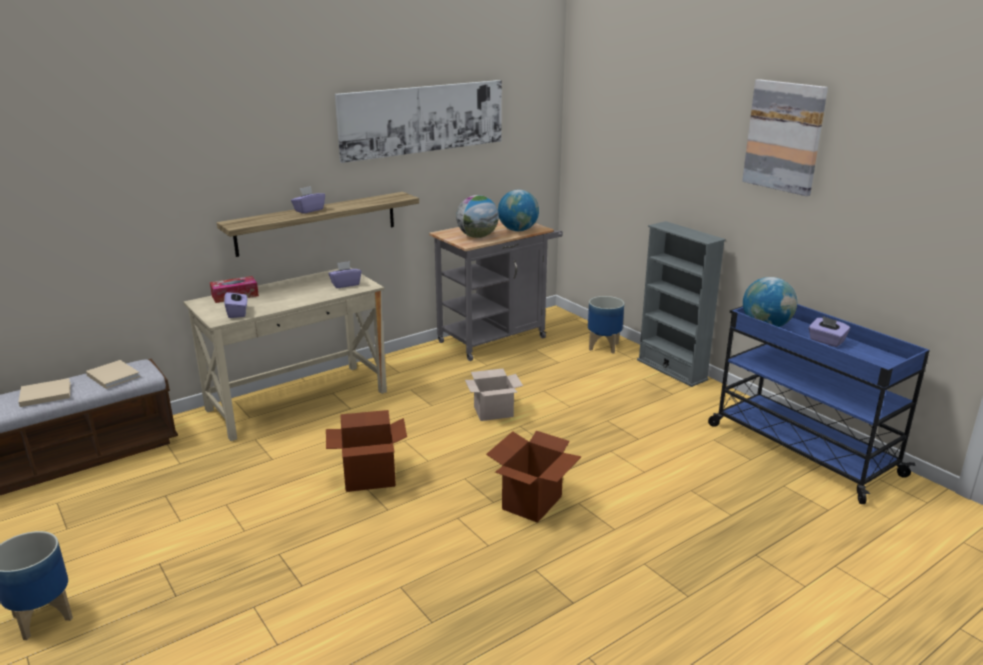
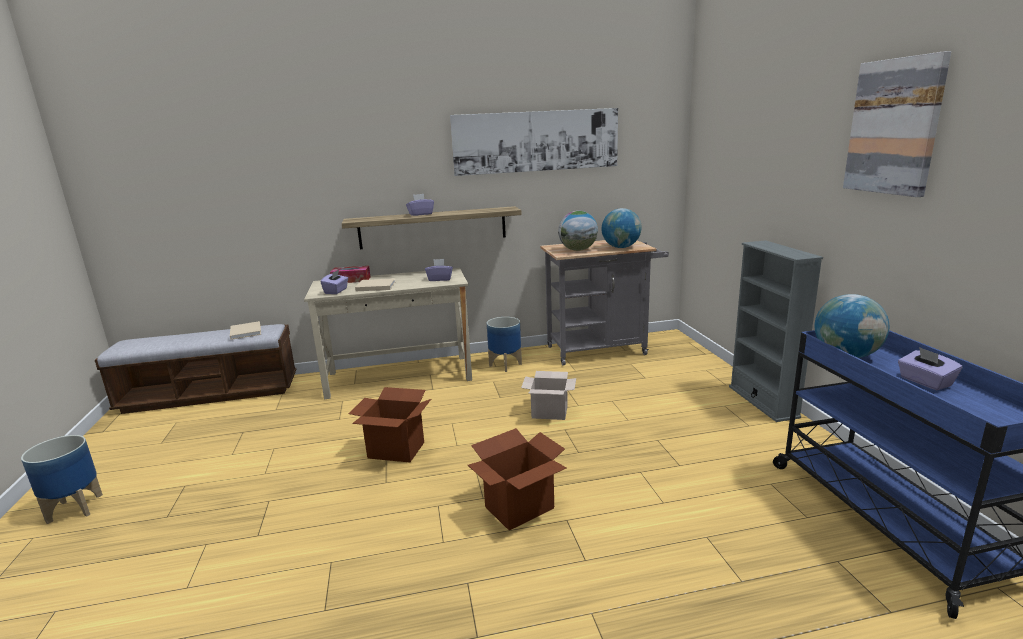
camera: 25 degrees right, 5 degrees down
beige book [19,378,71,407] -> beige book moved to [355,278,395,291]
planter [588,296,624,354] -> planter moved to [487,317,522,372]

